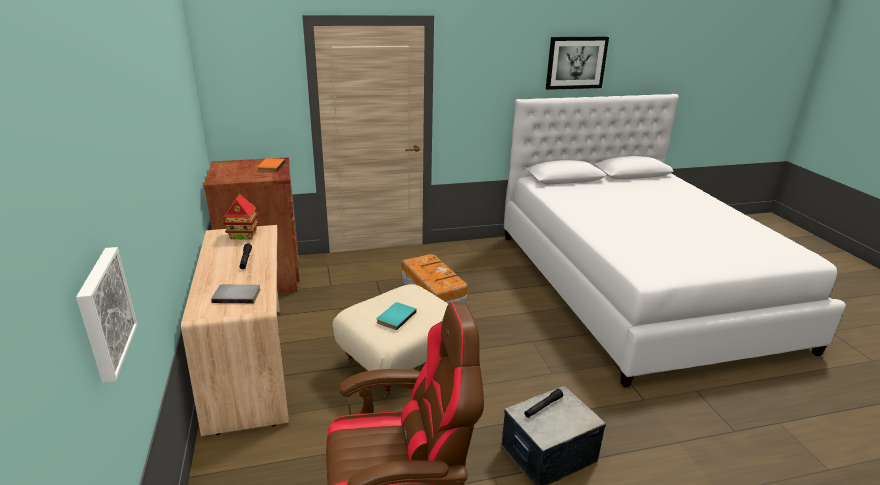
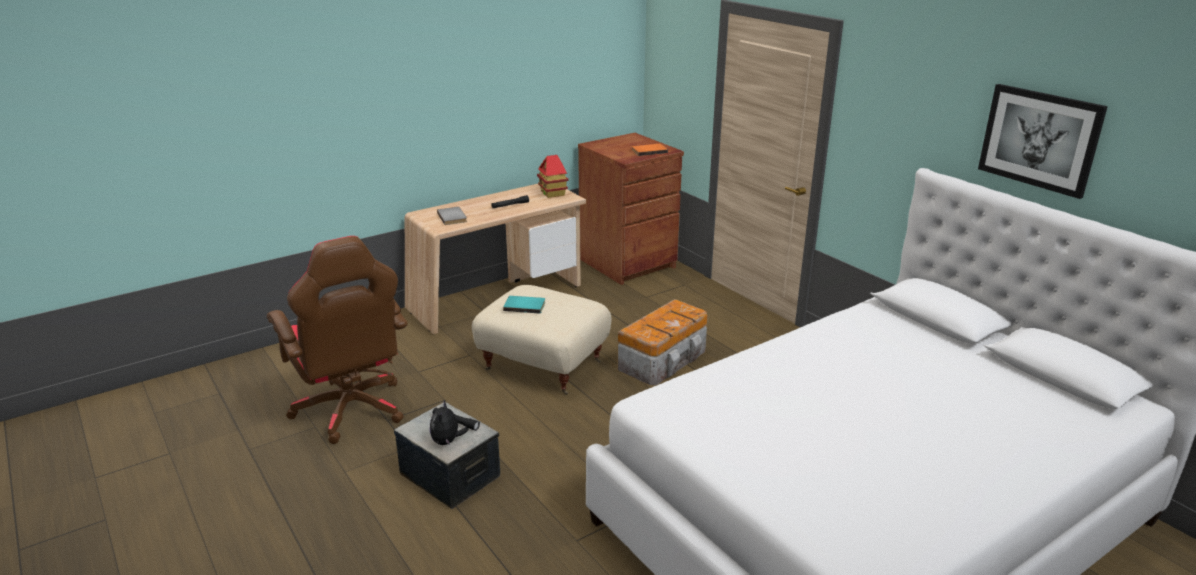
camera: 70 degrees right, 0 degrees up
picture [76,247,138,383] -> none
none -> plush toy [430,401,469,445]

